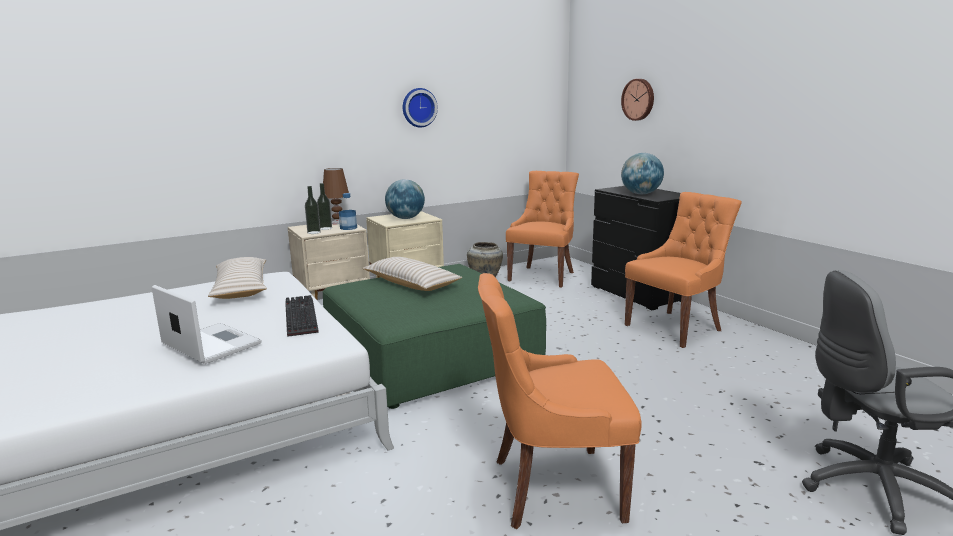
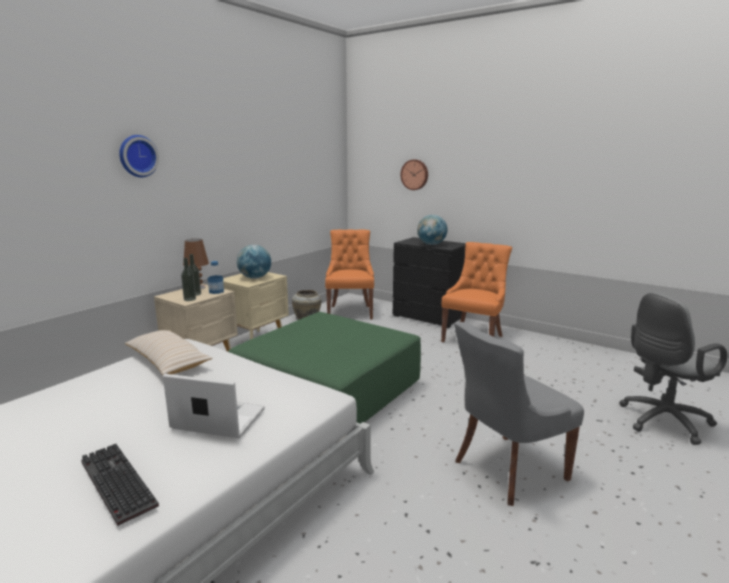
camera: 25 degrees left, 0 degrees up
keyboard [285,295,319,337] -> keyboard moved to [81,444,159,526]
beige pillow [363,257,462,291] -> none
wall clock [403,88,438,127] -> wall clock moved to [119,135,159,177]
orange chair [478,273,642,529] -> grey chair [454,322,584,506]

